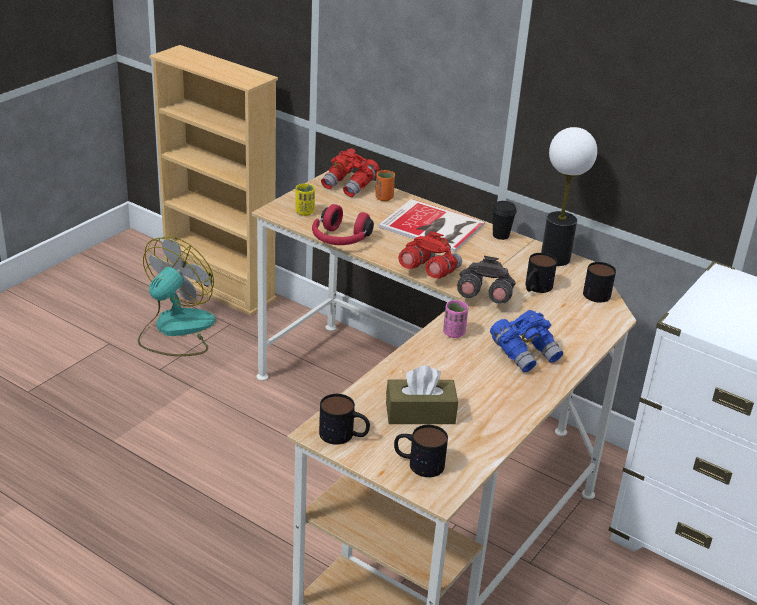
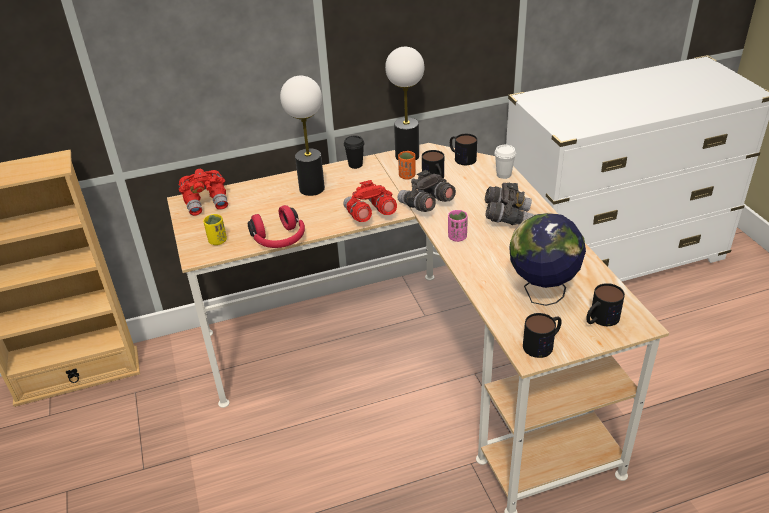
camera: 50 degrees left, 5 degrees up
fan [138,236,216,356] -> none
orange cup [375,170,395,201] -> orange cup moved to [398,151,416,180]
book [378,199,485,252] -> table lamp [280,76,325,196]
brown tissue box [386,365,458,424] -> globe [509,212,586,306]
blue binoculars [490,310,563,372] -> grey binoculars [485,182,534,225]
none -> white cup [494,145,516,179]

